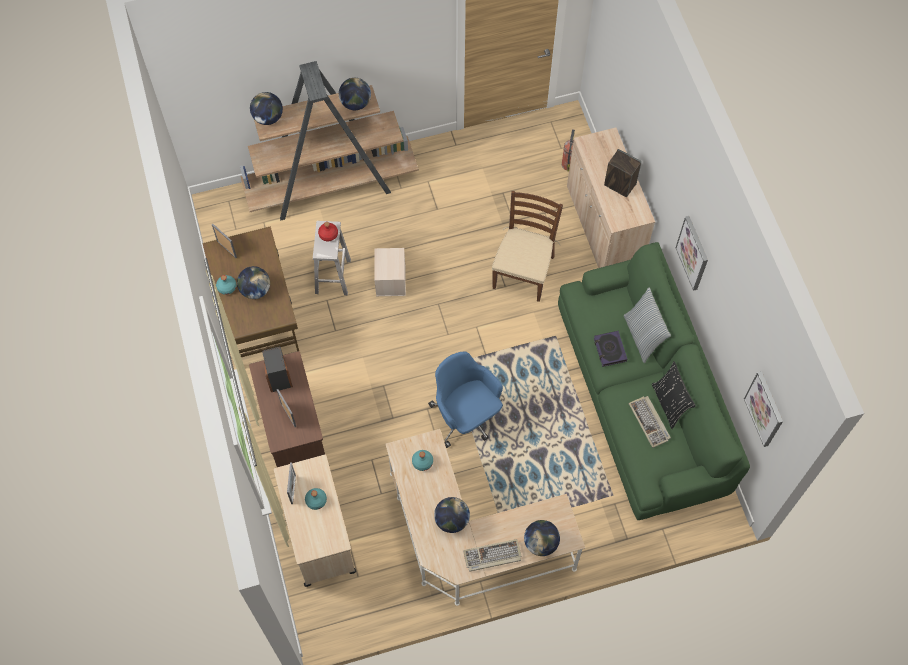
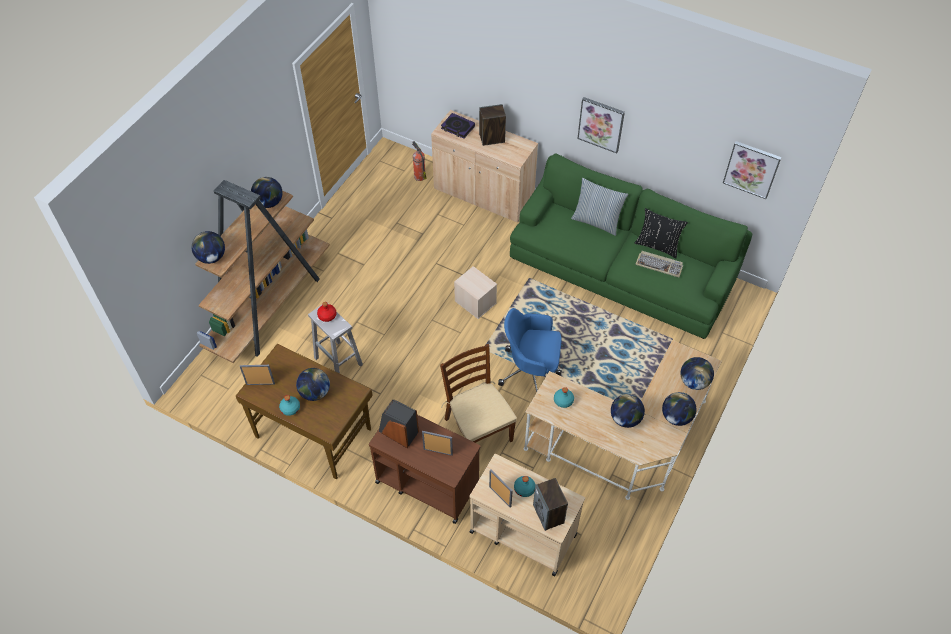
camera: 45 degrees left, 10 degrees down
beige storage box [374,248,406,296] -> beige storage box moved to [454,266,497,319]
keyboard [463,539,522,572] -> globe [662,392,697,426]
brown chair [492,191,563,302] -> brown chair moved to [440,344,517,443]
book [594,331,627,367] -> book moved to [441,113,475,139]
none -> speaker [533,478,568,531]

